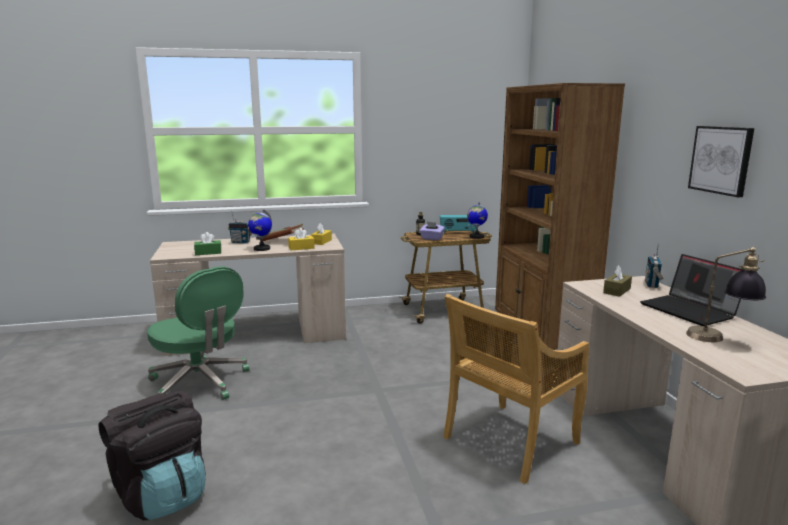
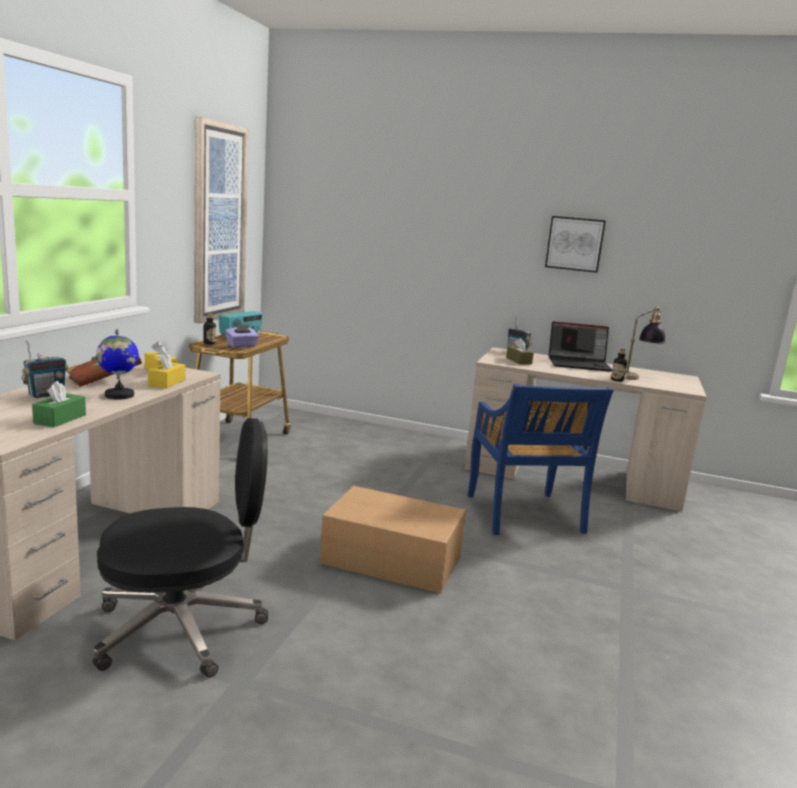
camera: 60 degrees left, 0 degrees up
black backpack [98,391,206,520] -> none
green office chair [147,266,249,400] -> black office chair [93,418,268,678]
beige chair [443,294,589,484] -> blue chair [468,384,614,535]
globe [467,202,488,239] -> none
brown bookcase [495,83,625,350] -> none
none -> picture [194,117,248,324]
none -> cardboard box [320,486,466,594]
none -> bottle [611,348,627,382]

